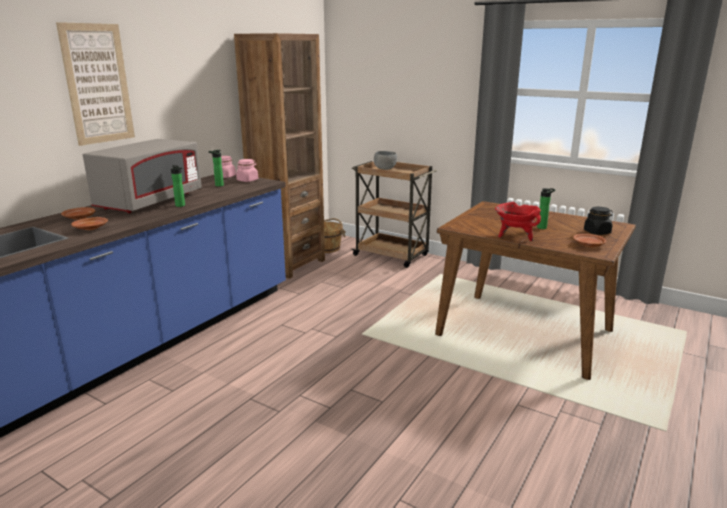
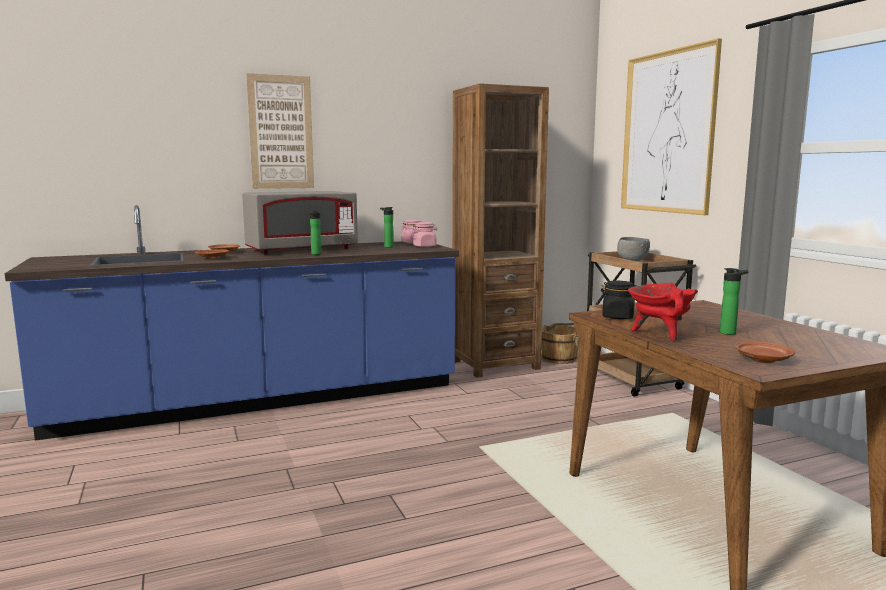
camera: 35 degrees right, 10 degrees down
black jar [584,207,613,235] -> black jar moved to [599,281,637,319]
none -> picture [621,38,722,215]

